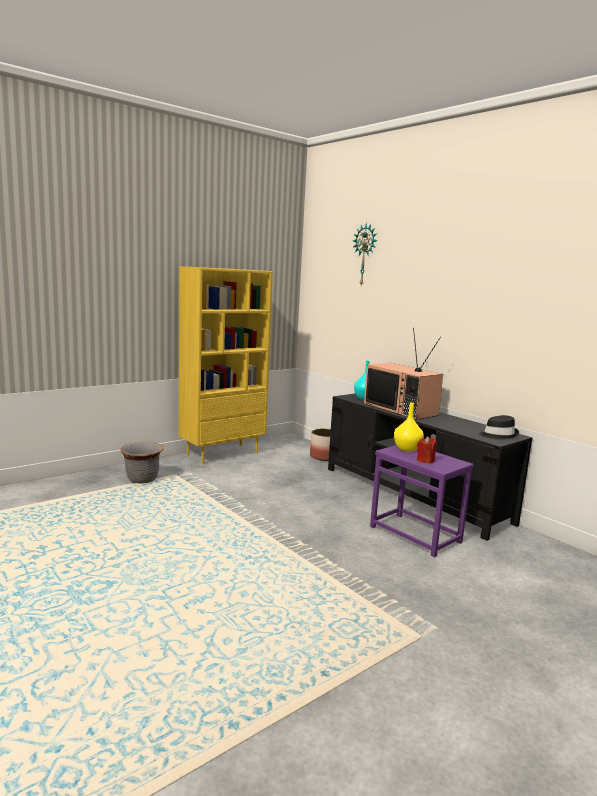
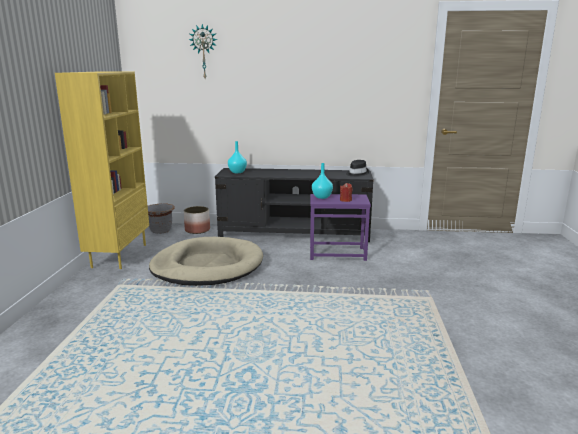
camera: 45 degrees left, 5 degrees up
grey planter [121,442,164,483] -> grey planter moved to [148,203,175,234]
television [364,328,443,420] -> none
yellow vase [394,402,424,452] -> turquoise vase [312,163,333,199]
none -> beige dog bed [149,237,263,286]

